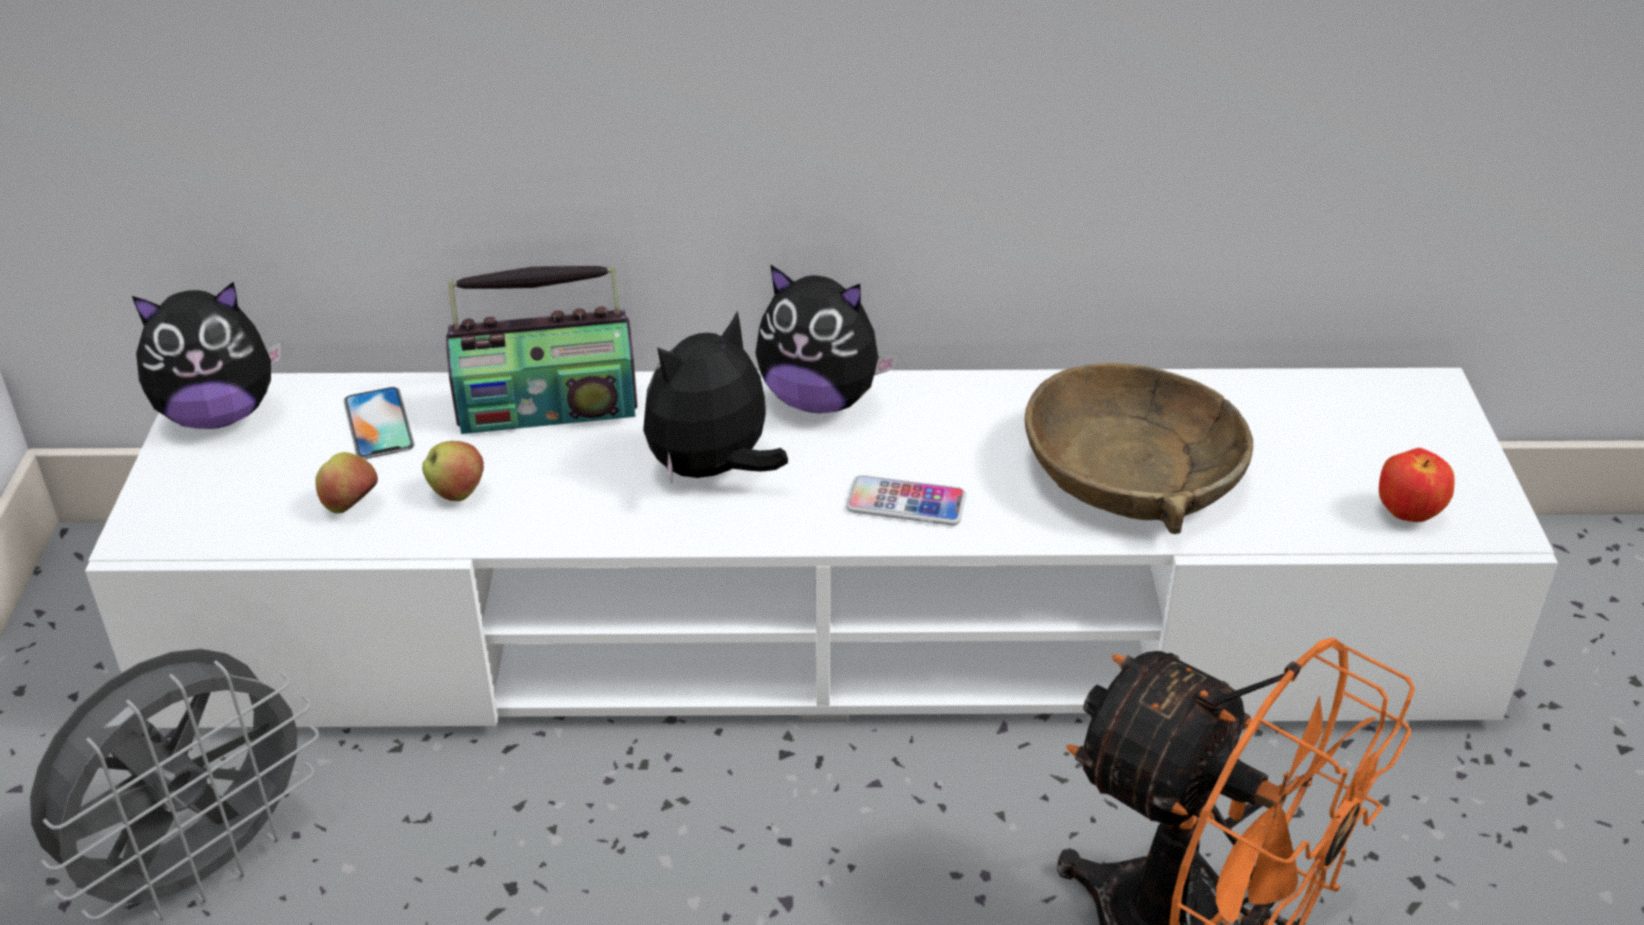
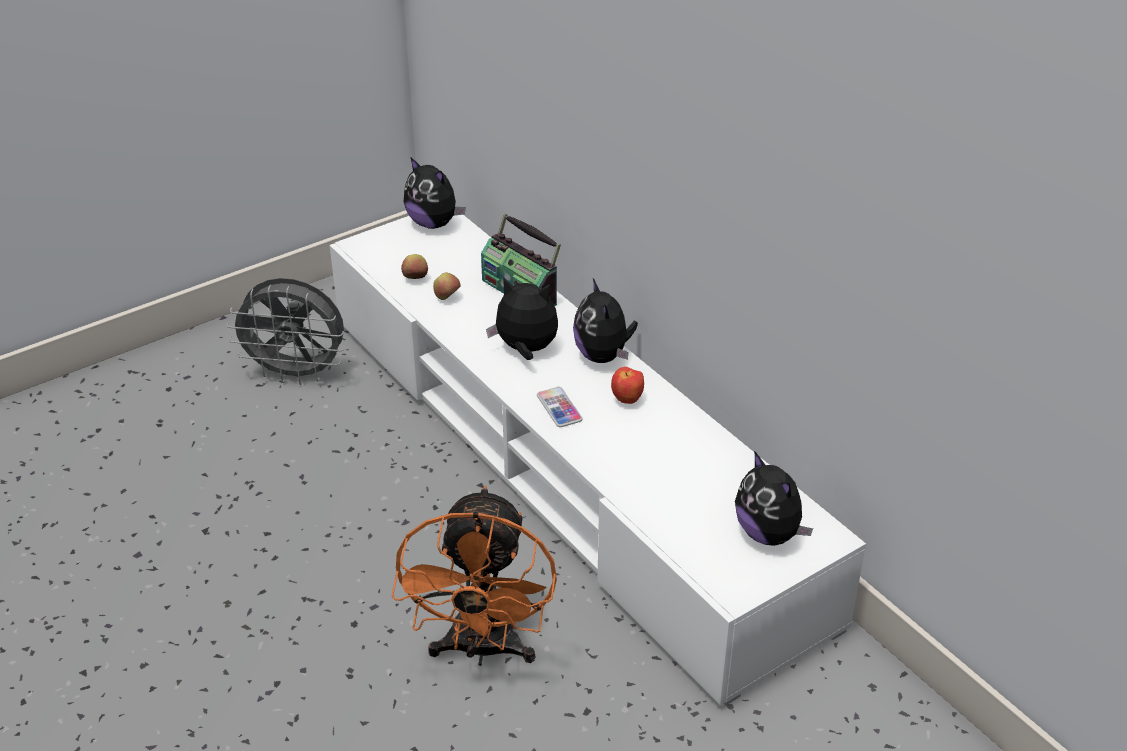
camera: 55 degrees right, 0 degrees up
phone [344,387,414,459] -> none
brown bowl [1025,363,1253,534] -> none
apple [1379,448,1455,522] -> apple moved to [611,367,644,404]
none -> plush toy [735,451,813,546]

